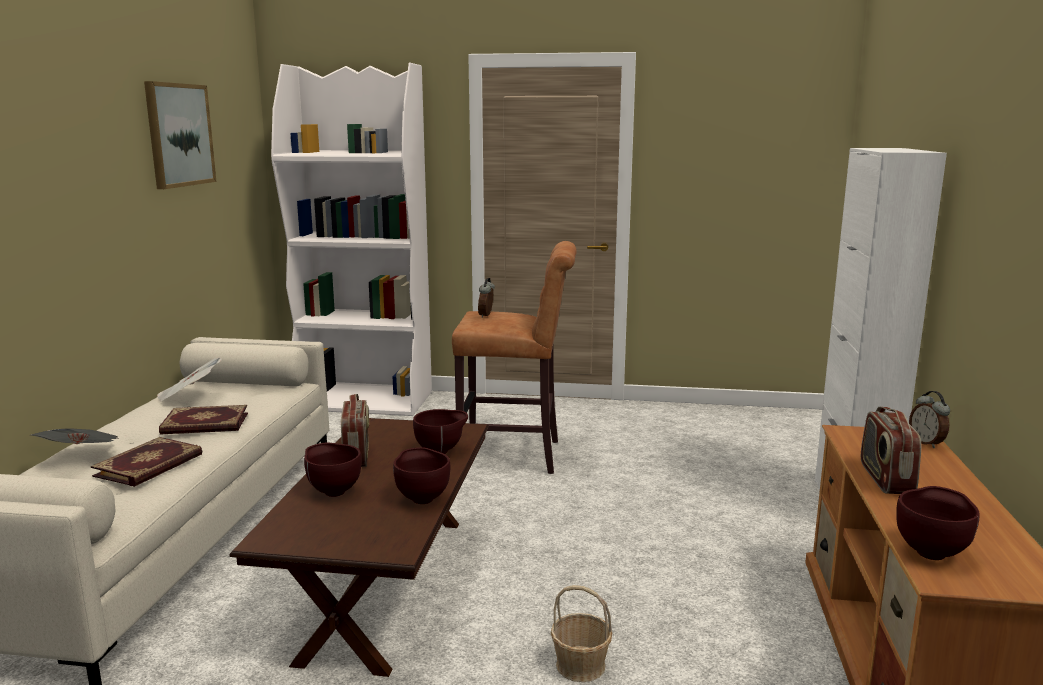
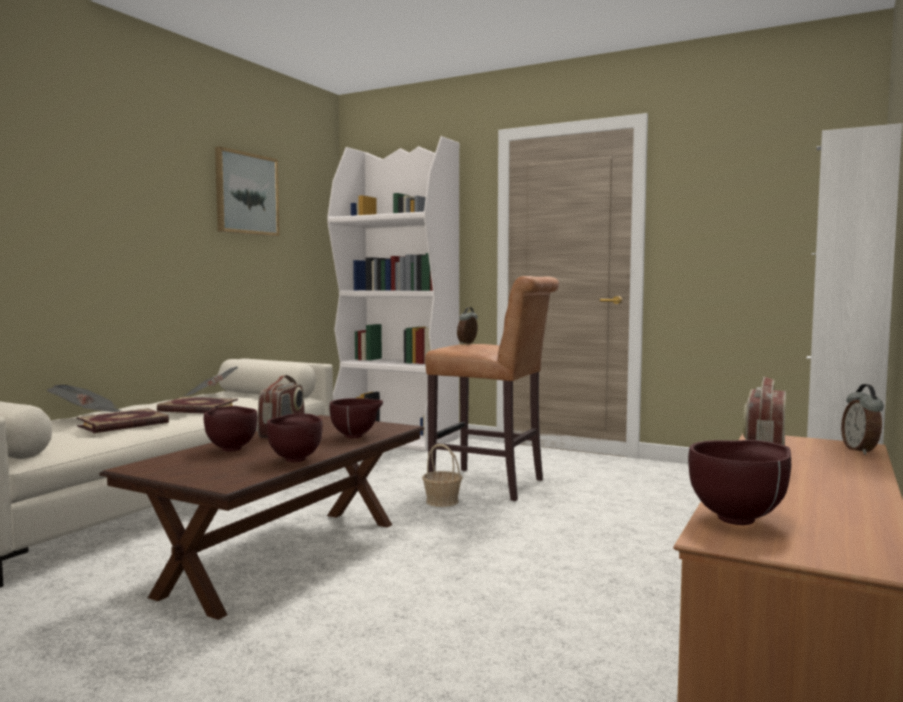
camera: 20 degrees right, 10 degrees down
basket [551,585,612,682] -> basket moved to [422,444,463,507]

